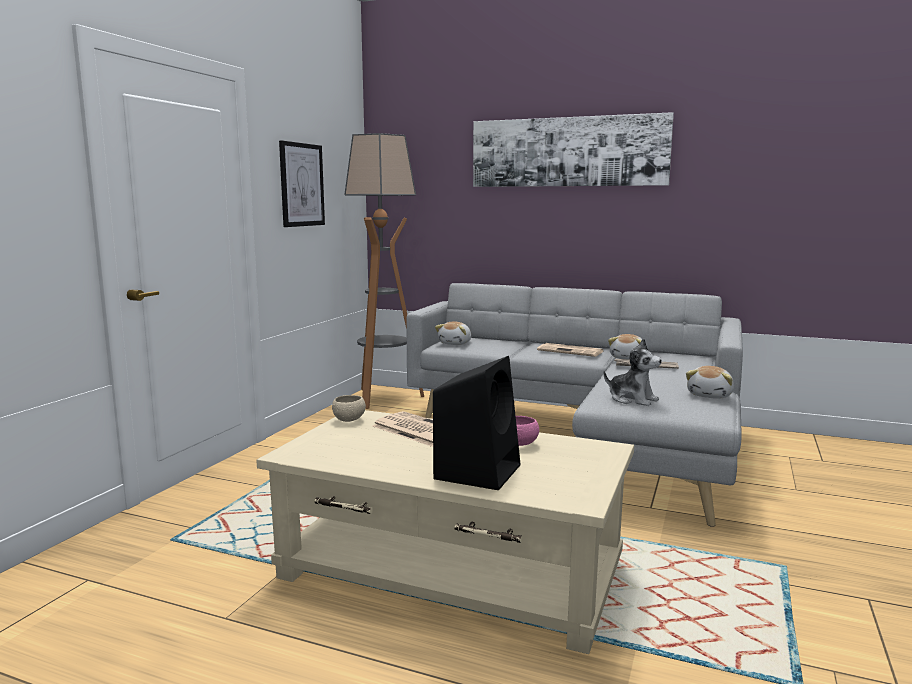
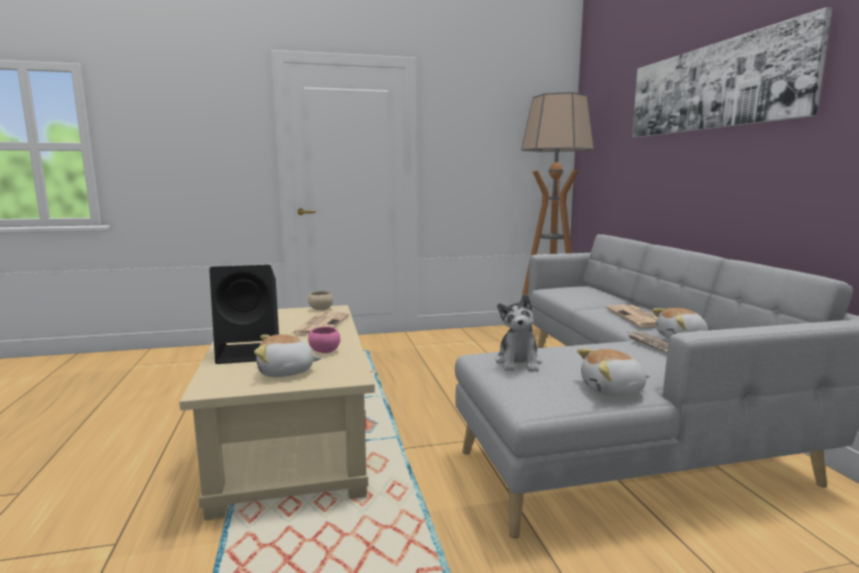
camera: 55 degrees right, 0 degrees up
picture [279,140,325,227] -> none
plush toy [435,321,471,345] -> plush toy moved to [254,334,321,377]

